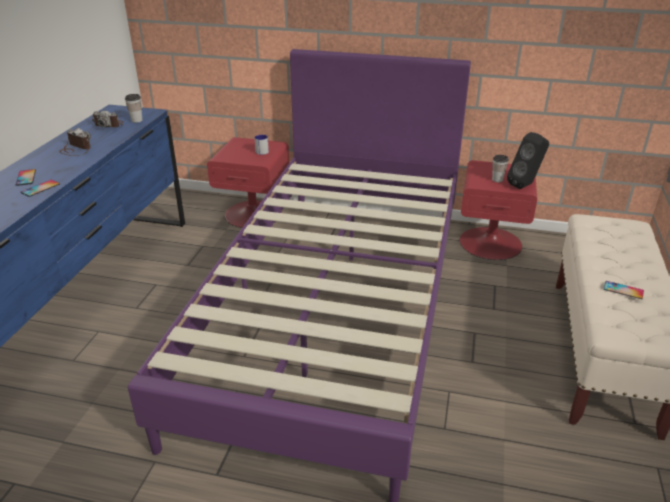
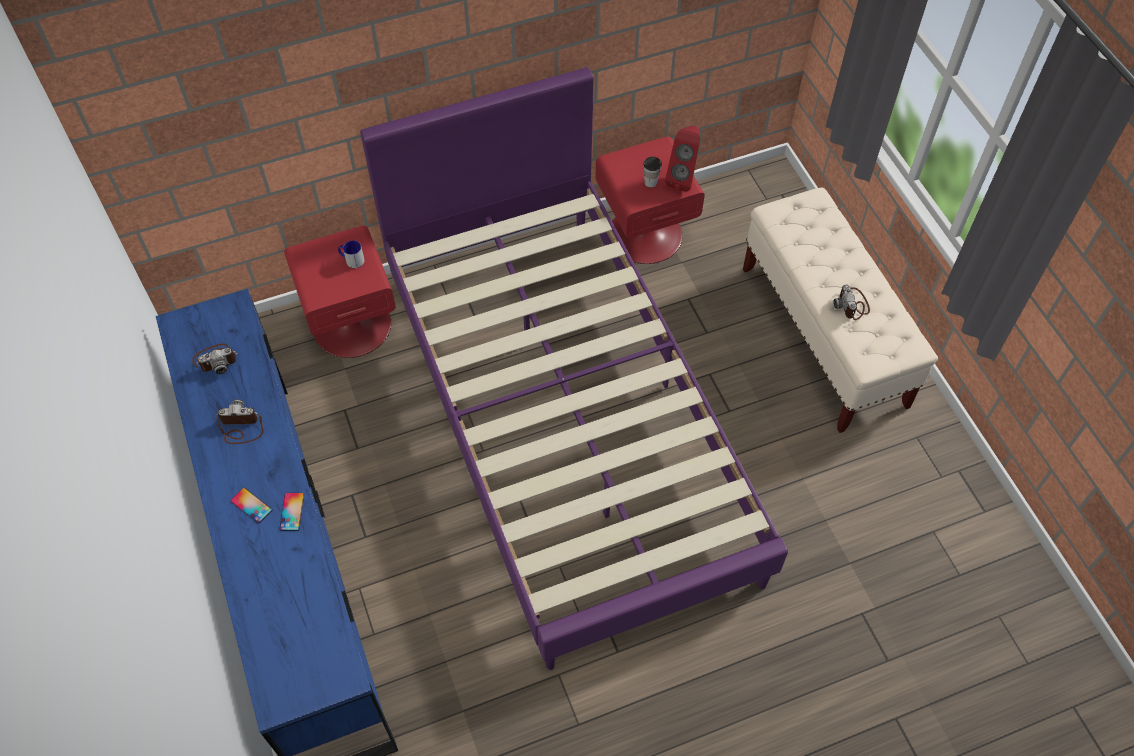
camera: 35 degrees left, 25 degrees up
cup [125,94,142,123] -> none
black speaker [507,132,549,189] -> red speaker [665,126,700,191]
phone [604,281,644,299] -> camera [833,285,870,320]

